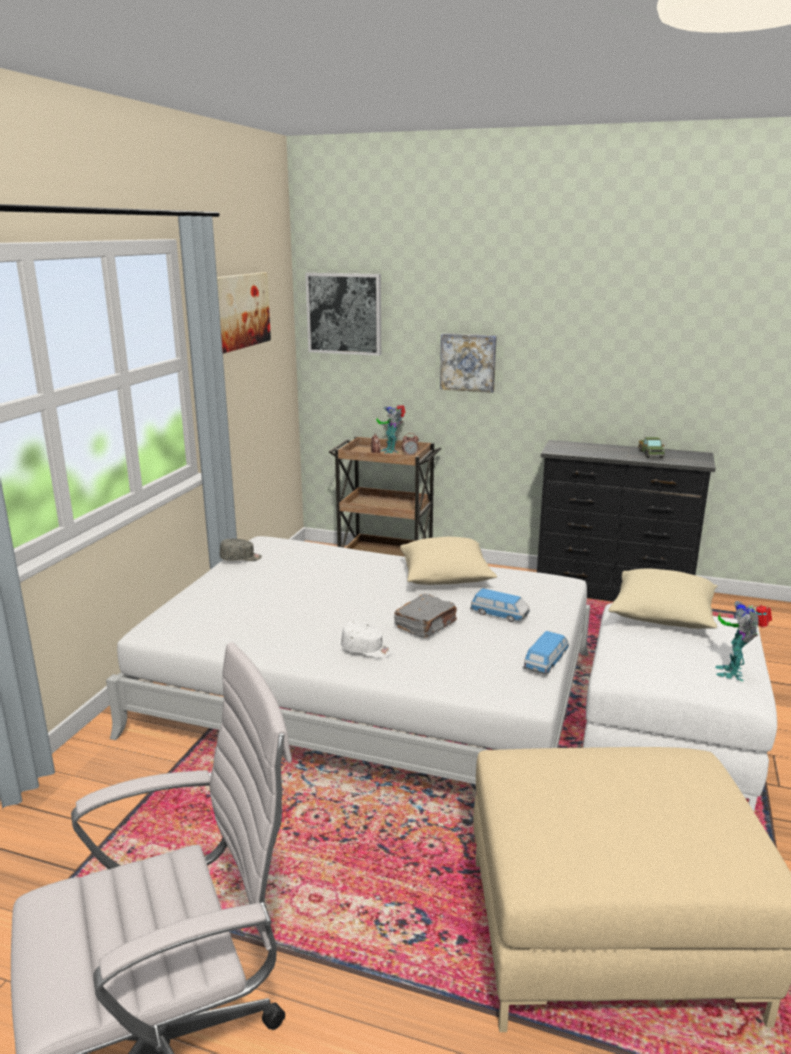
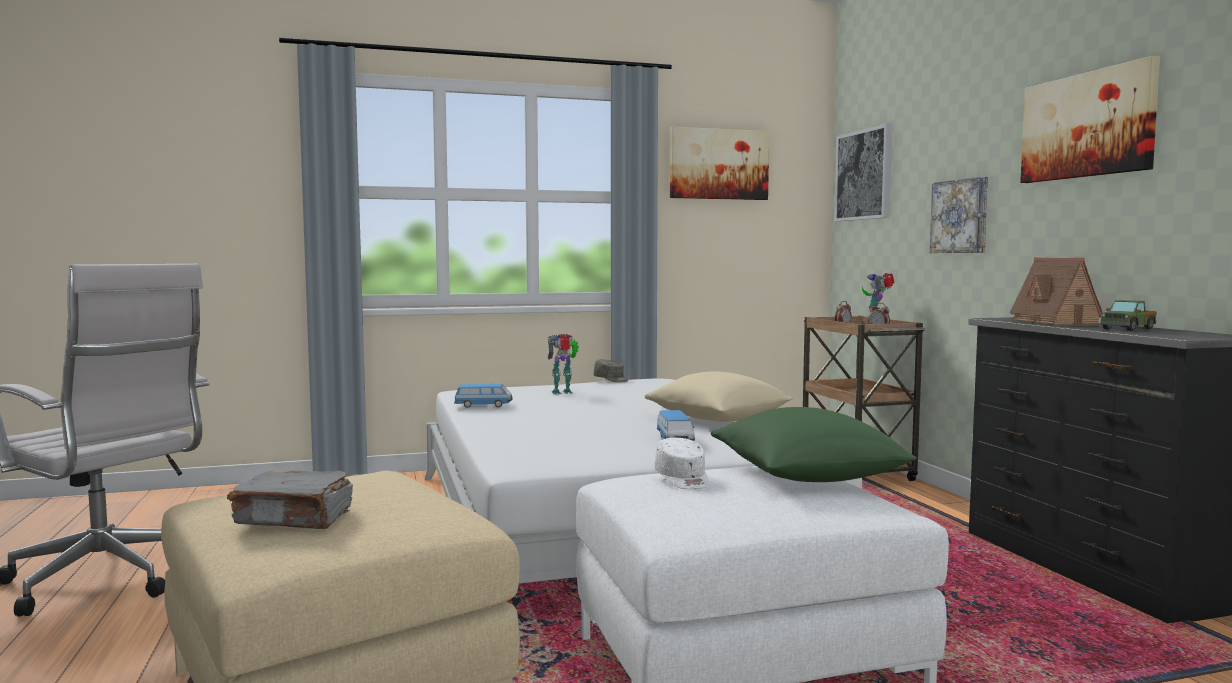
camera: 55 degrees right, 15 degrees down
white cap [341,621,392,658] -> white cap moved to [655,438,708,489]
grey book [394,594,457,638] -> grey book moved to [227,471,353,529]
toy car [523,631,569,675] -> toy car moved to [454,384,513,408]
beige pillow [608,568,718,629] -> green pillow [711,407,917,482]
toy robot [716,601,772,681] -> toy robot moved to [548,334,579,394]
none -> toy house [1009,257,1103,326]
none -> picture [1020,56,1160,183]

